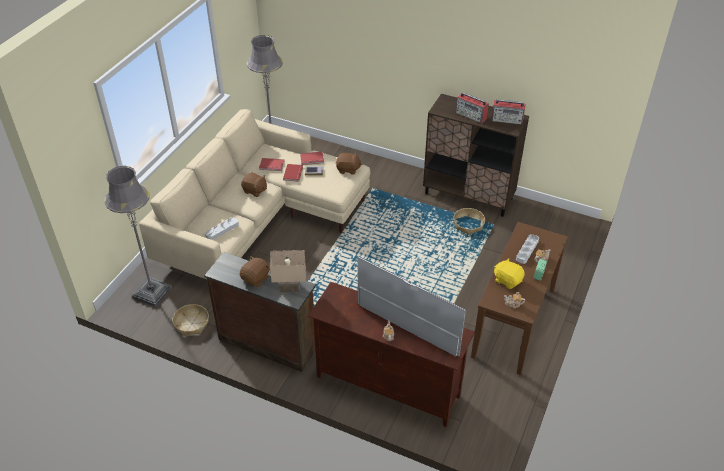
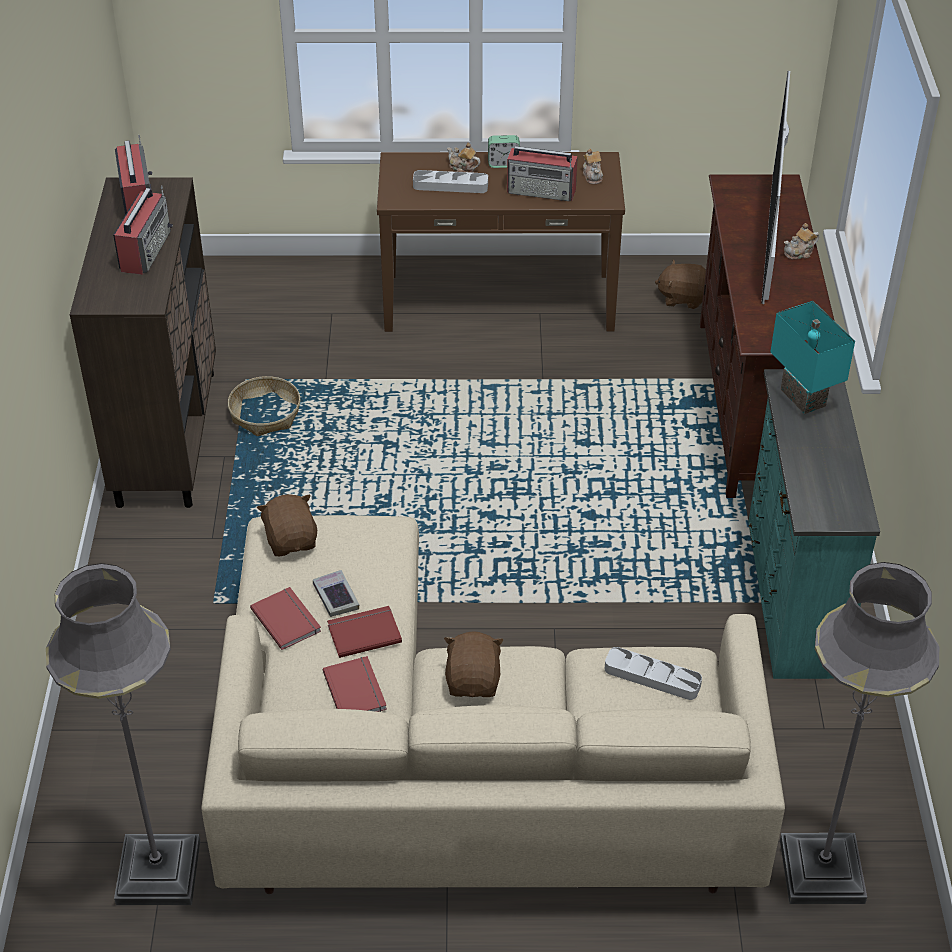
camera: 115 degrees left, 0 degrees up
basket [172,304,209,336] -> none
brown dresser [204,252,316,372] -> turquoise dresser [748,369,880,679]
brown plush toy [240,256,270,287] -> brown plush toy moved to [655,259,706,309]
beige table lamp [270,250,306,293] -> turquoise table lamp [771,301,855,414]
yellow plush toy [494,258,525,289] -> radio [507,146,578,201]

